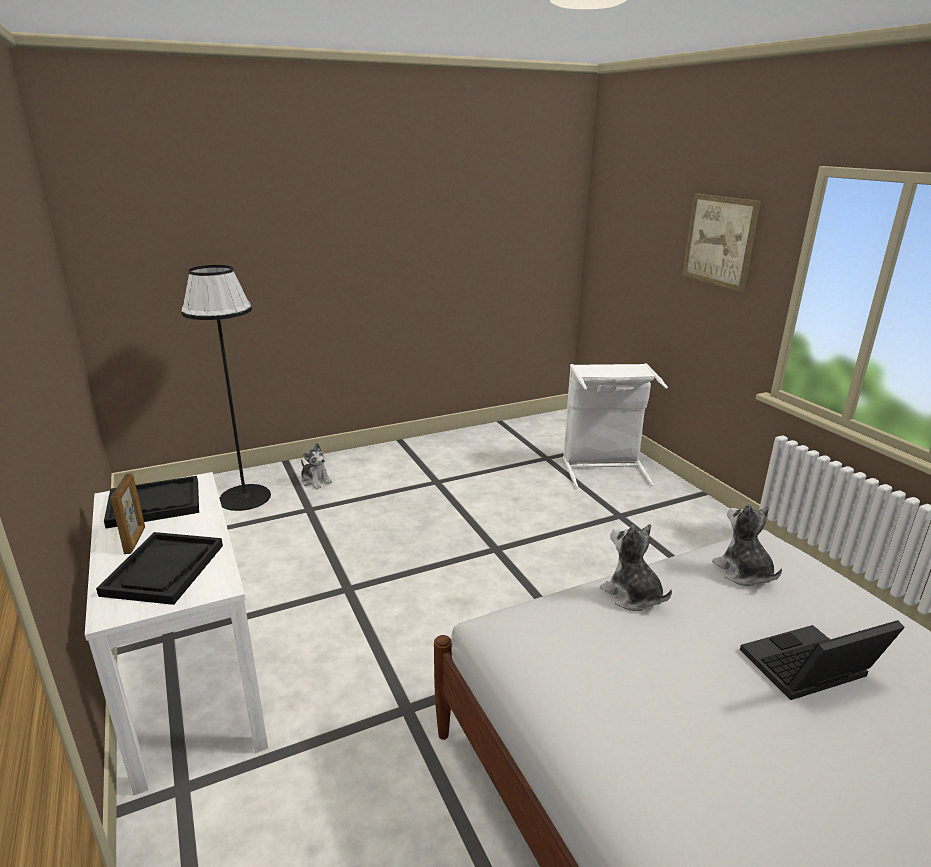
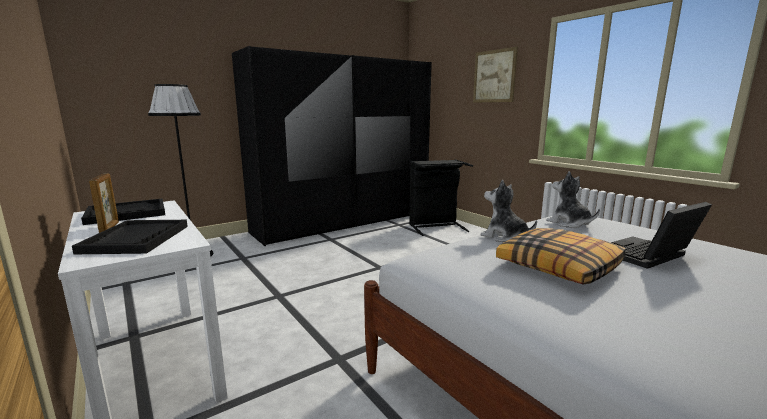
camera: 10 degrees left, 10 degrees down
plush toy [301,443,332,489] -> none
white laundry basket [563,363,668,488] -> black laundry basket [409,159,473,236]
none -> black wardrobe [232,46,432,246]
none -> pillow [496,228,626,284]

